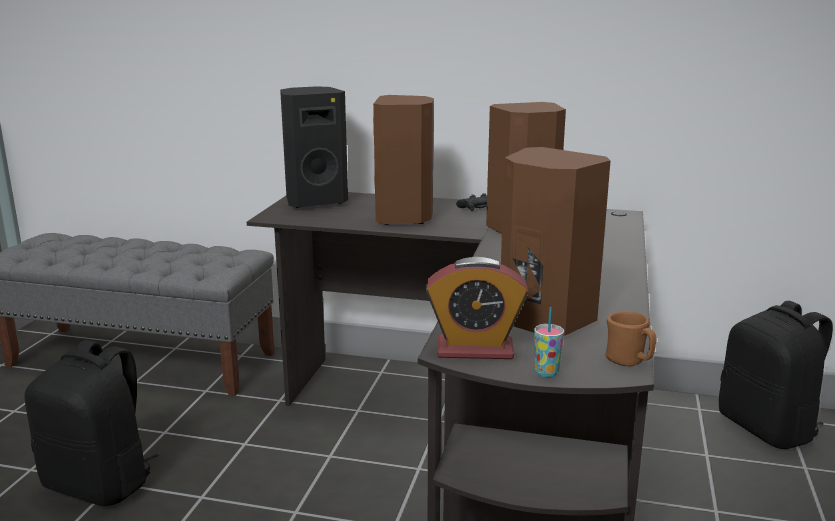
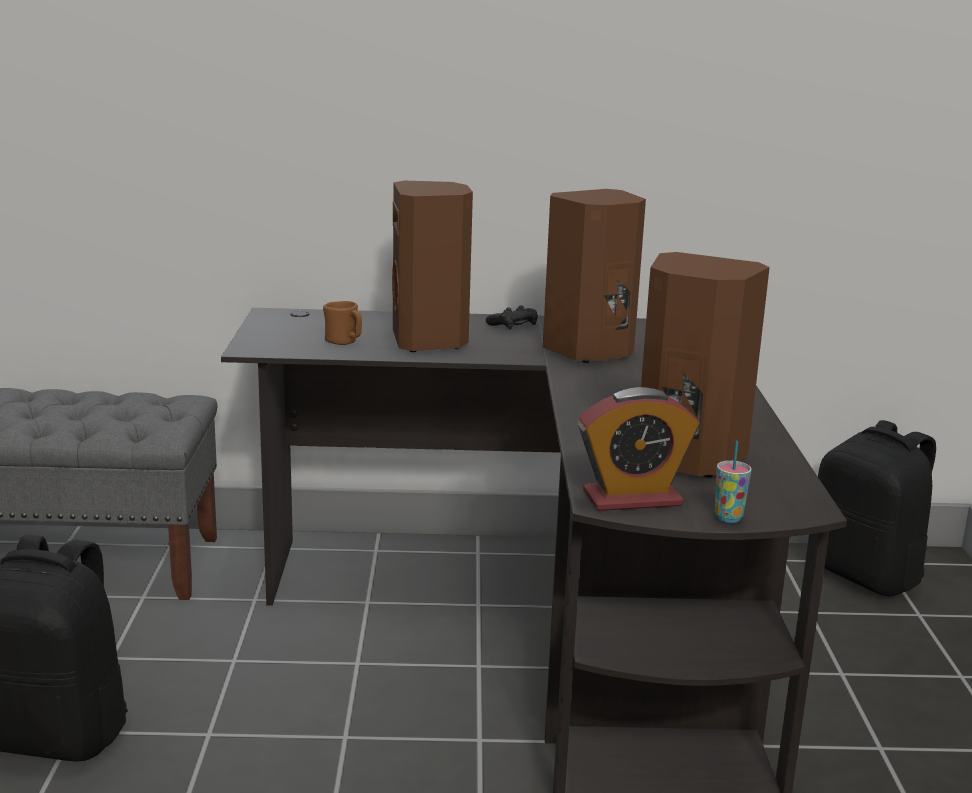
camera: 15 degrees left, 0 degrees up
black speaker [280,86,348,208] -> none
brown mug [605,312,656,367] -> brown mug moved to [323,301,362,345]

